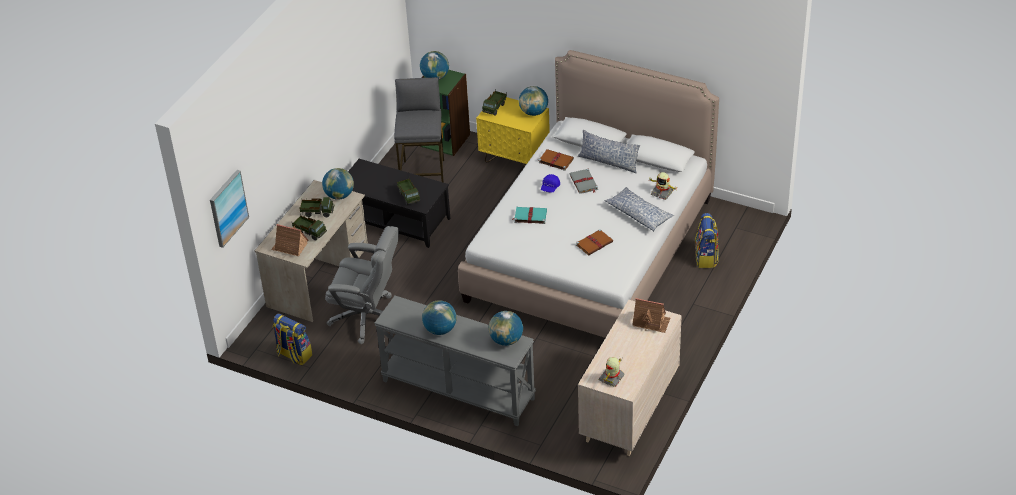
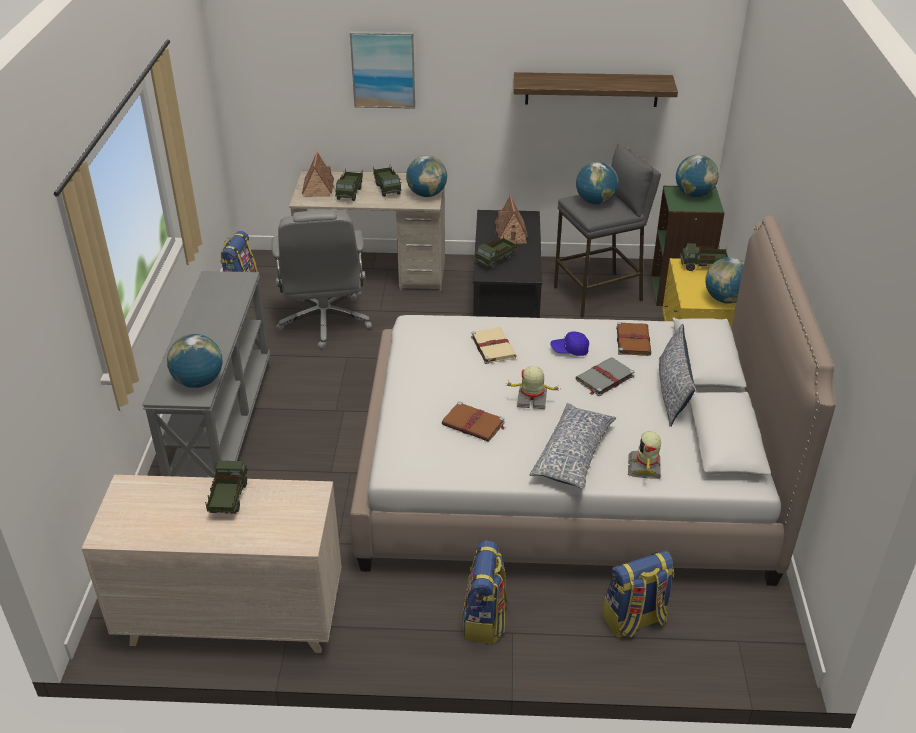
camera: 65 degrees right, 5 degrees down
picture [210,170,249,248] -> picture moved to [350,31,415,109]
globe [422,300,457,335] -> globe moved to [576,162,618,204]
turquoise book [512,207,547,224] -> beige book [471,327,517,364]
toy robot [598,357,625,387] -> toy robot moved to [505,366,560,409]
toy house [632,298,670,333] -> toy house moved to [495,195,528,244]
none -> toy truck [205,460,248,514]
none -> backpack [462,541,508,643]
none -> shelf [514,72,678,107]

